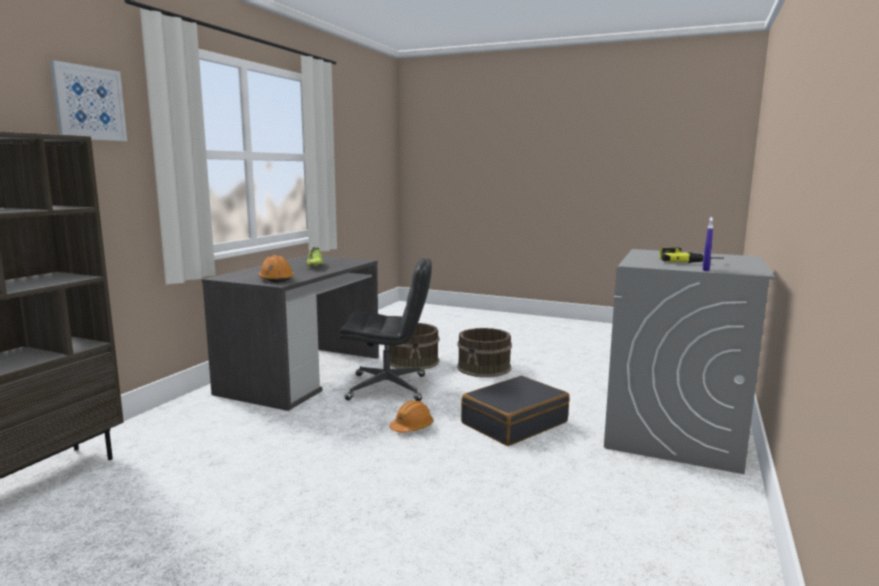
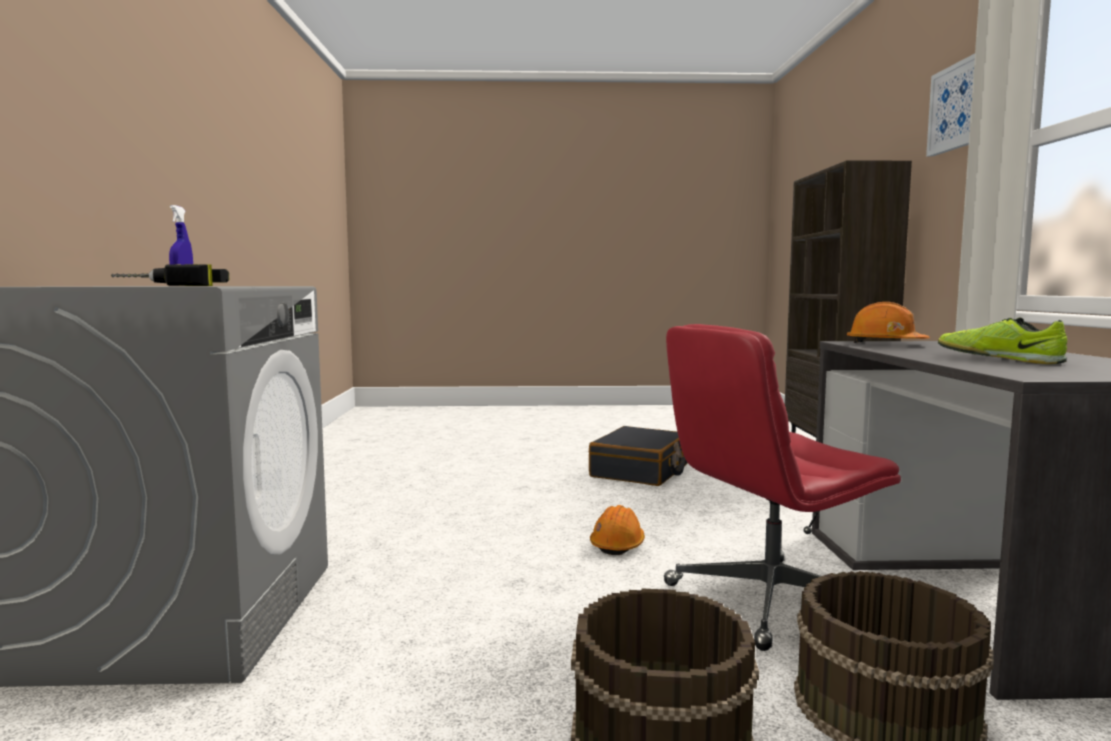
camera: 155 degrees right, 5 degrees down
black office chair [340,258,432,401] -> red office chair [664,324,901,651]
black suitcase [461,376,570,446] -> black suitcase moved to [589,426,688,486]

